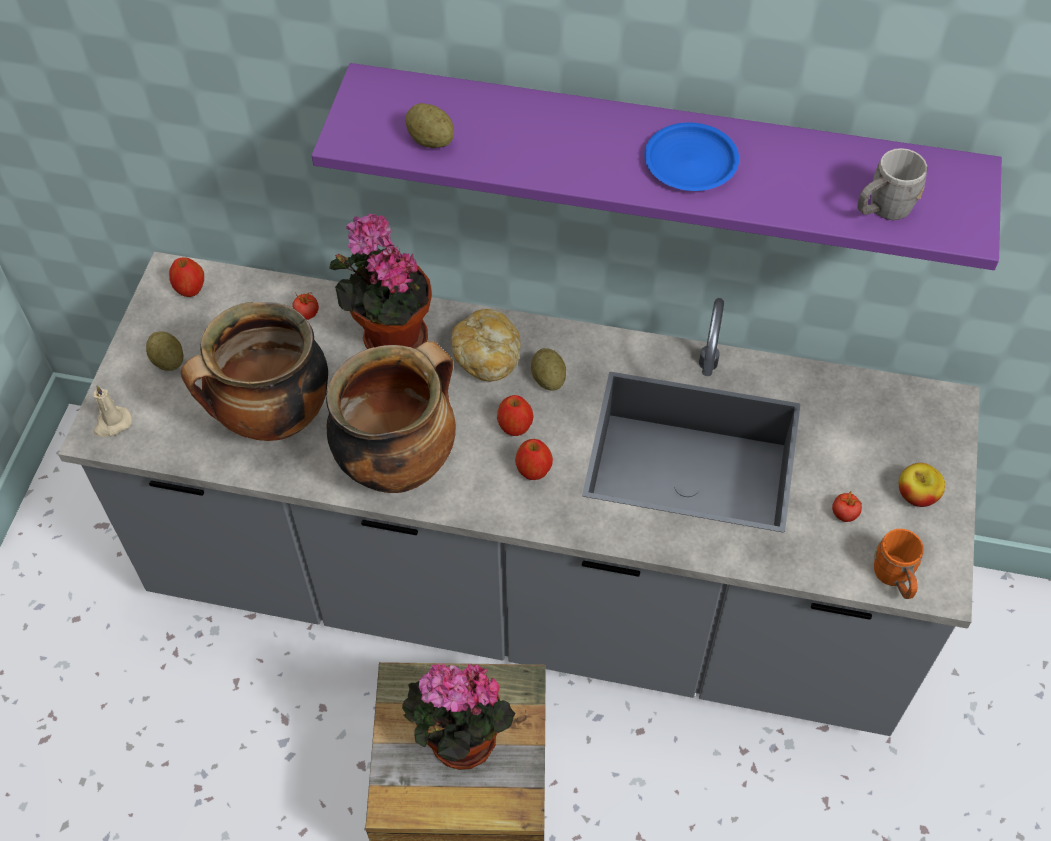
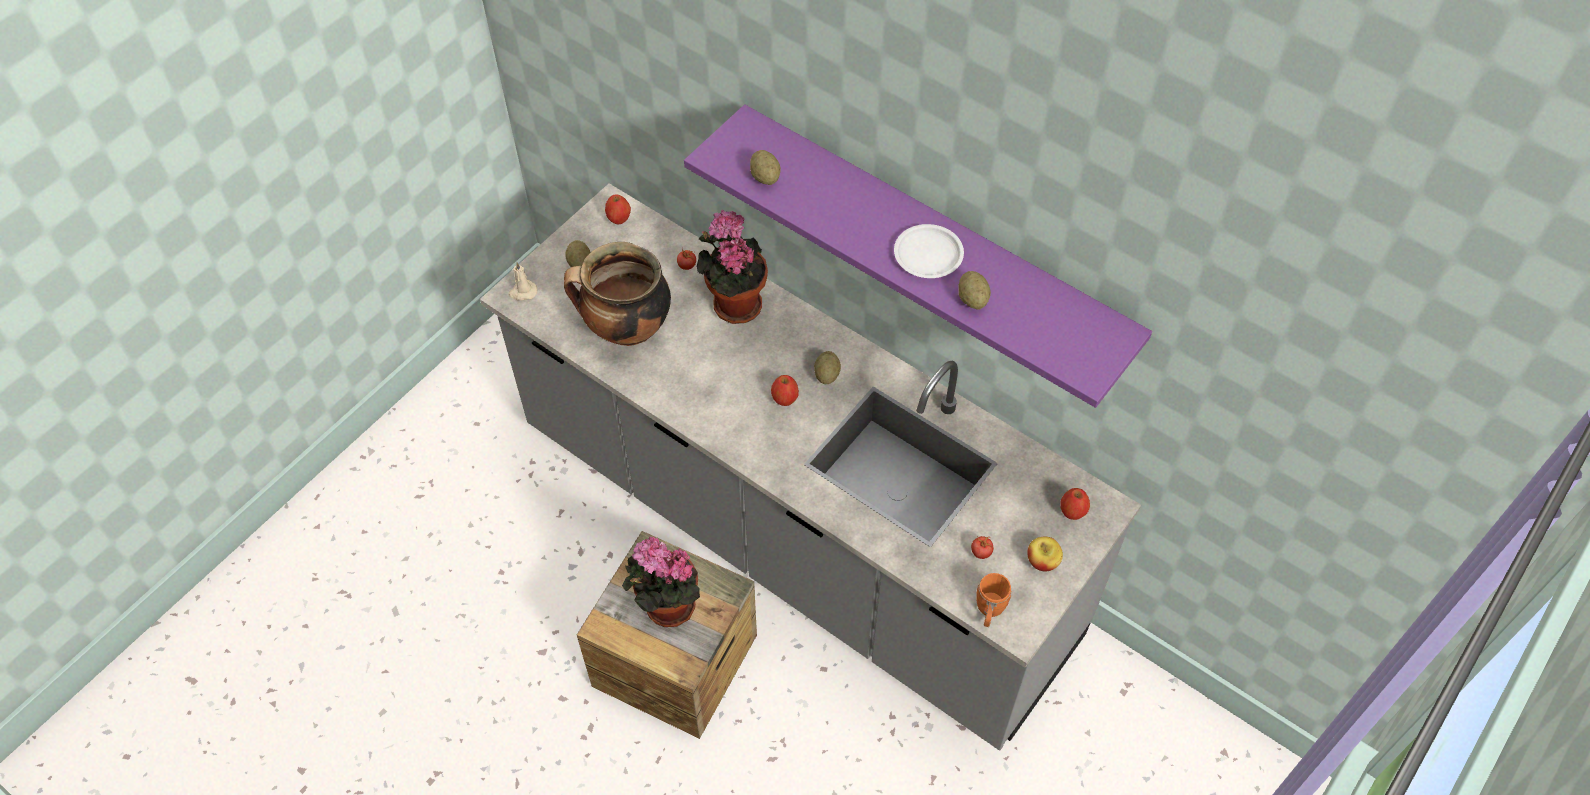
camera: 25 degrees right, 0 degrees up
cooking pot [326,341,456,493] -> none
bread [451,309,521,381] -> none
apple [515,439,553,480] -> apple moved to [1061,488,1090,520]
blue plate [644,122,739,191] -> white plate [894,224,964,278]
grey mug [857,148,927,220] -> none
none -> potato [958,271,991,309]

